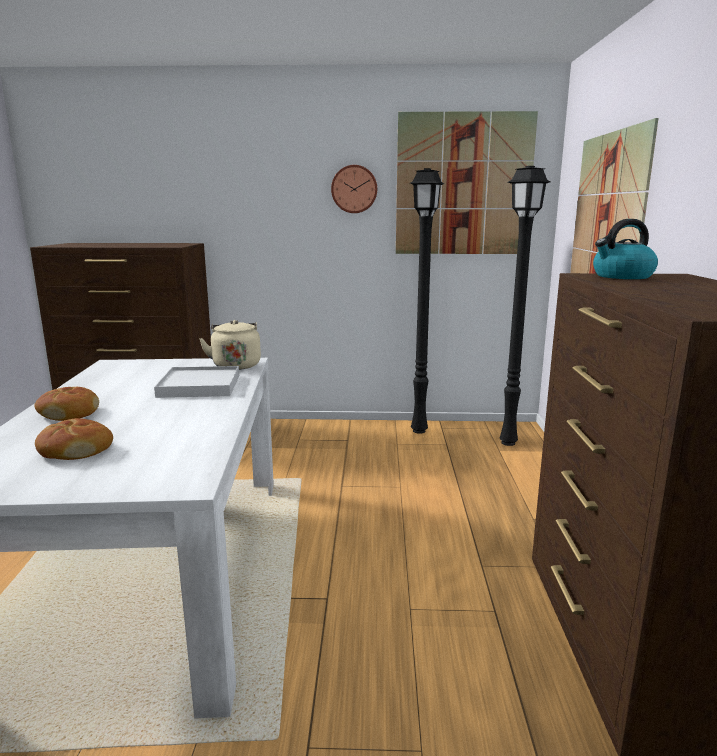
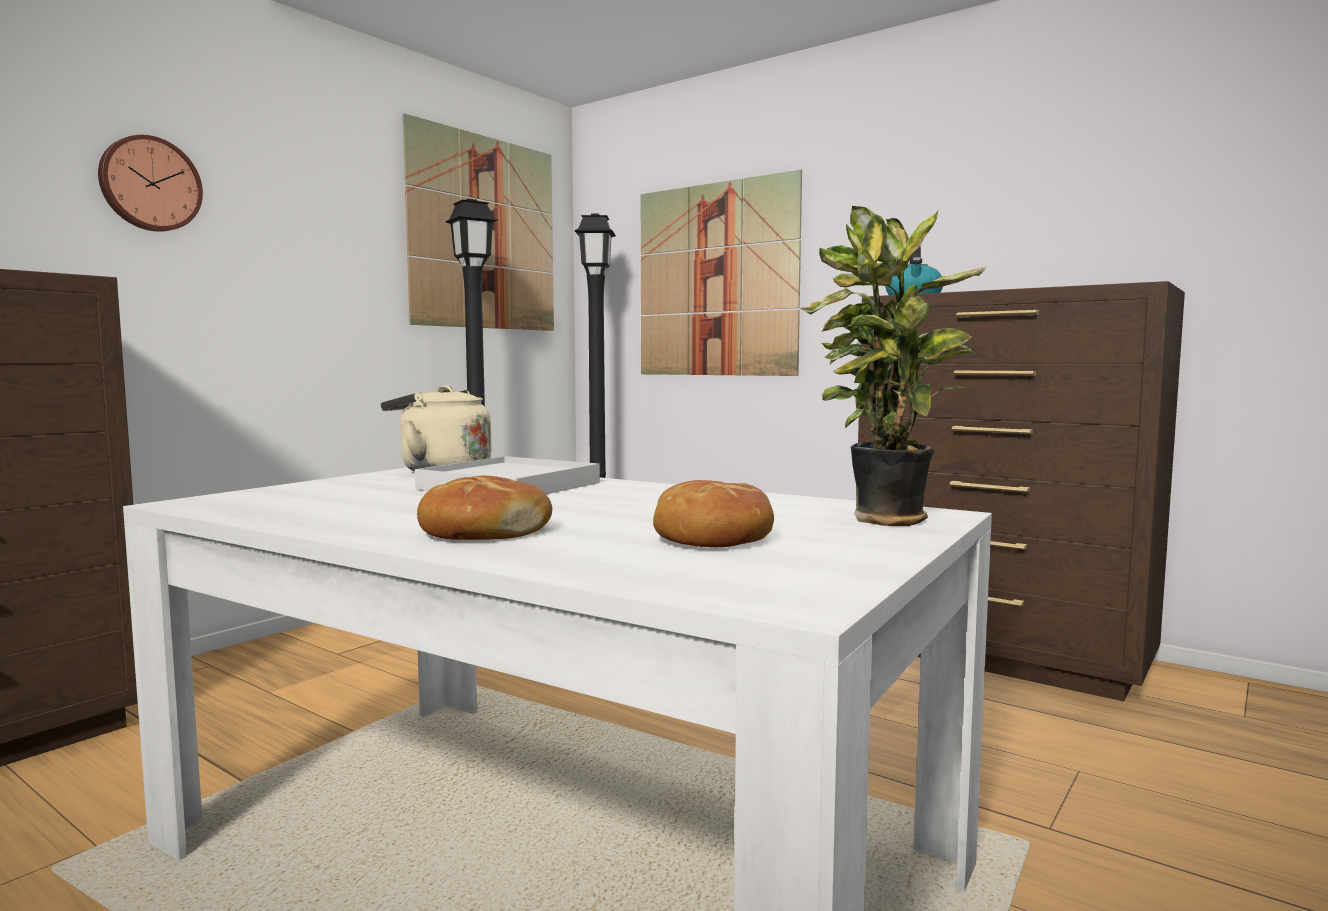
camera: 55 degrees left, 10 degrees down
wall clock [331,165,377,213] -> wall clock moved to [98,135,203,232]
none -> potted plant [798,206,986,526]

